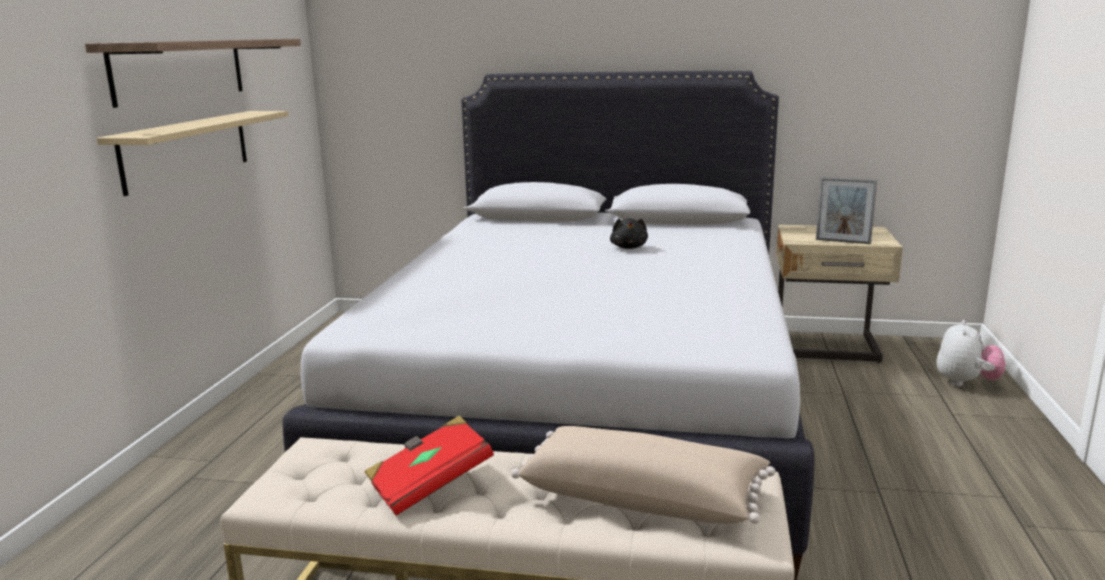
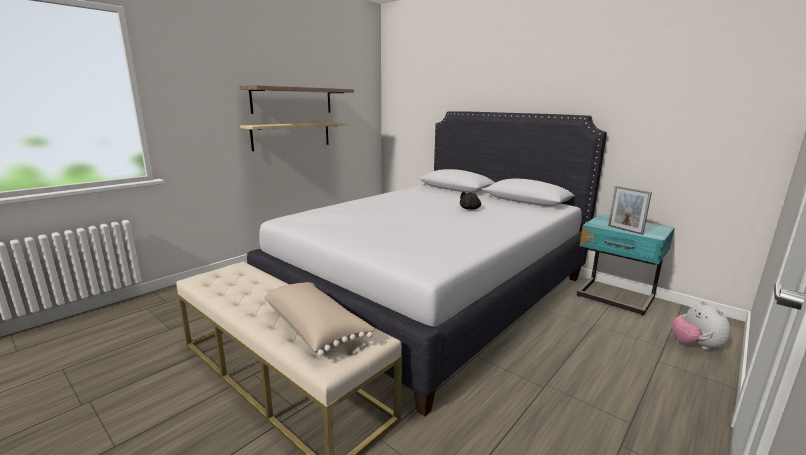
camera: 30 degrees right, 0 degrees up
red book [365,415,494,516] -> none
beige nightstand [776,225,903,363] -> turquoise nightstand [577,214,675,316]
plush toy [937,320,1006,386] -> plush toy turned 120 degrees clockwise [671,301,731,350]

